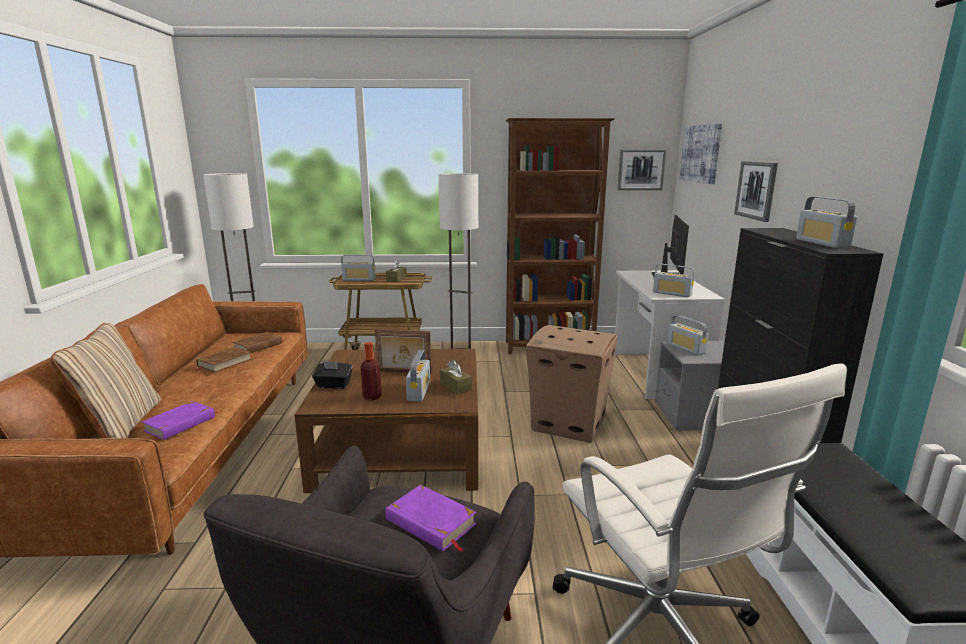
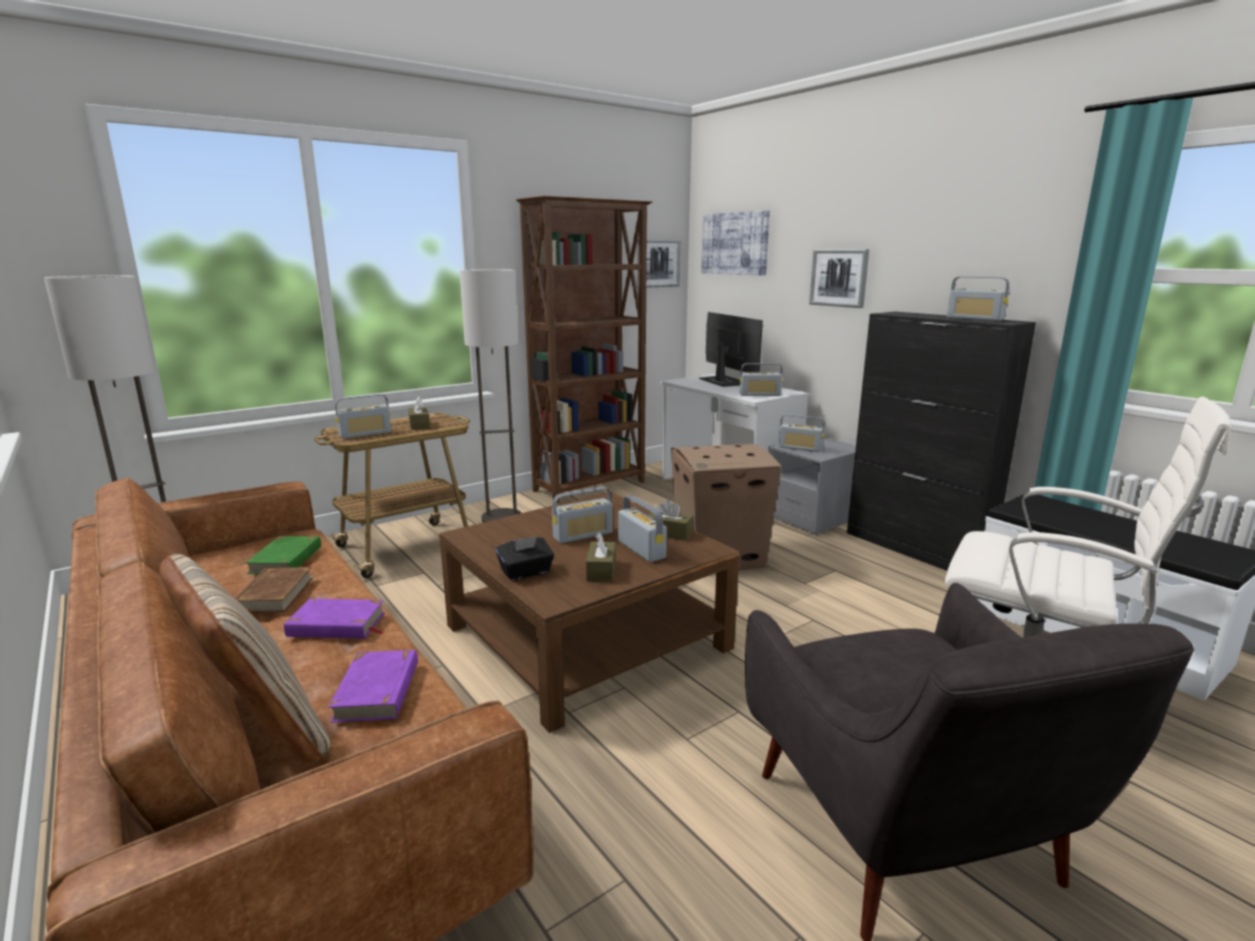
camera: 35 degrees left, 0 degrees up
brown book [233,332,284,353] -> green book [245,536,321,574]
bottle [361,342,382,401] -> brown tissue box [586,532,616,582]
picture frame [375,329,432,374] -> radio [552,487,613,543]
purple book [385,485,477,552] -> purple book moved to [284,598,385,639]

